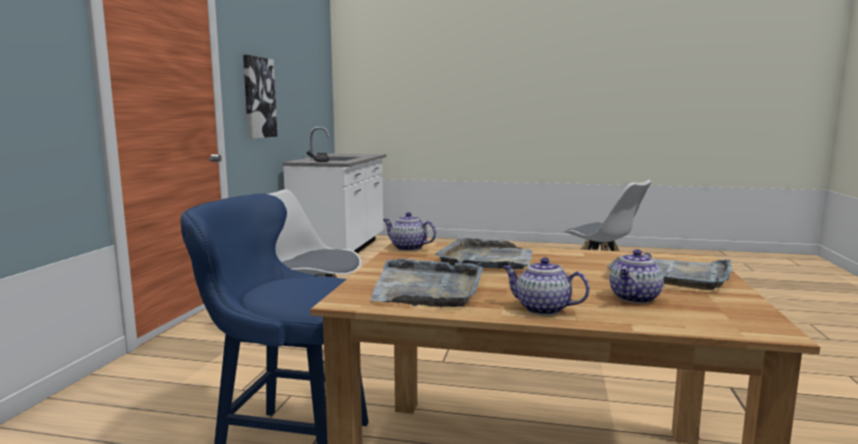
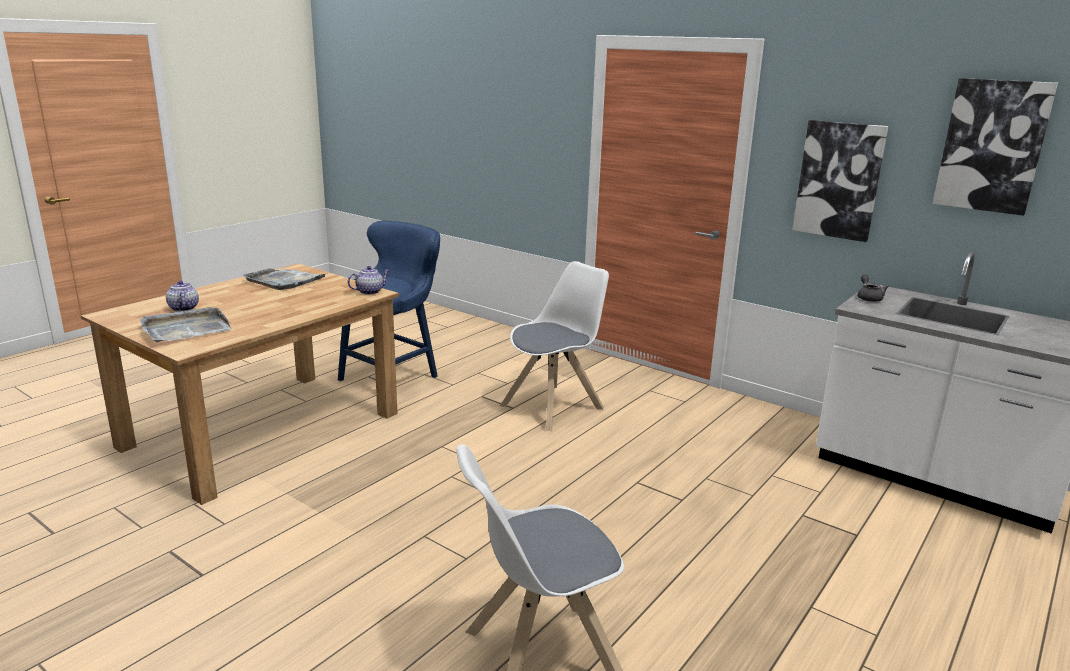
camera: 115 degrees right, 10 degrees up
grey tray [435,238,533,269] -> none
teapot [503,258,590,315] -> none
none -> picture [933,78,1058,216]

